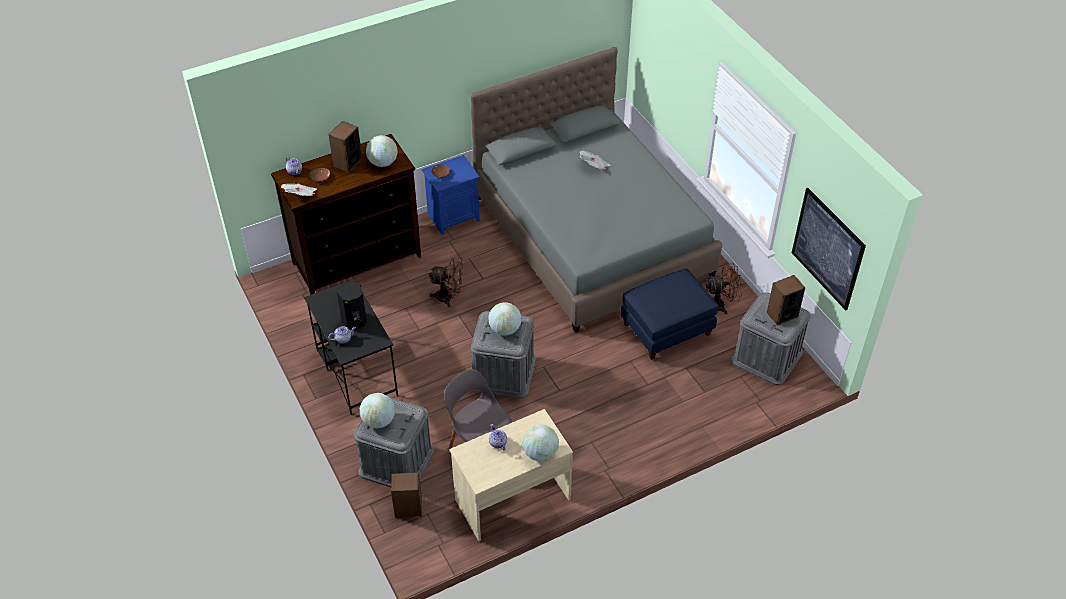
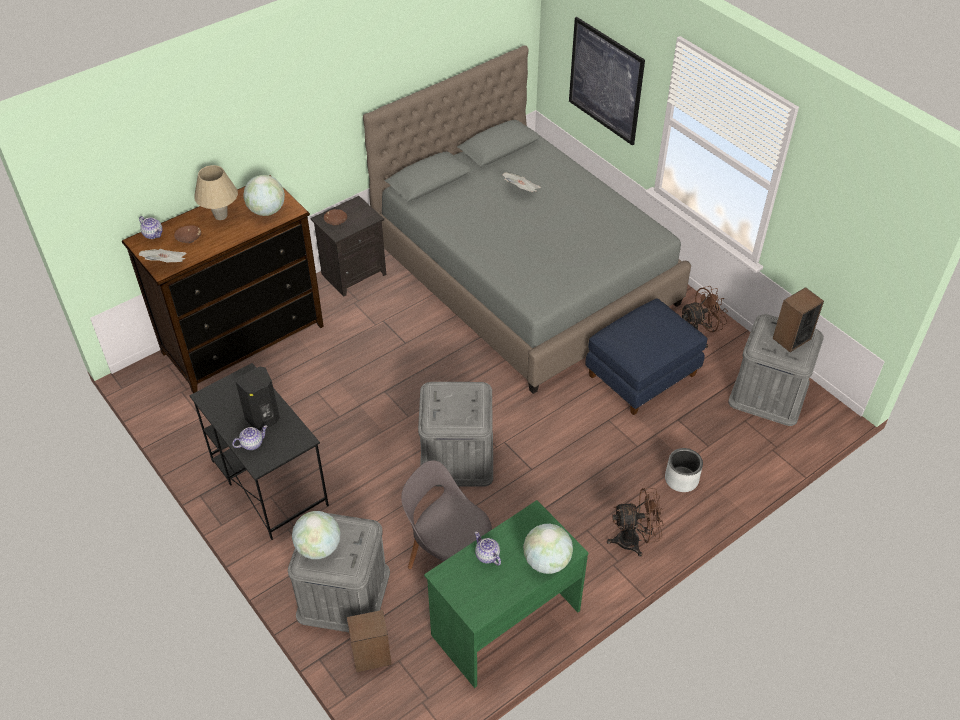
camera: 10 degrees left, 0 degrees up
speaker [328,121,362,173] -> beige table lamp [194,165,238,220]
blue nightstand [422,155,480,235] -> black nightstand [310,196,386,297]
brown fan [429,258,463,307] -> brown fan moved to [607,488,664,557]
beige desk [449,409,573,541] -> green desk [424,500,589,688]
globe [488,302,521,335] -> none
picture [792,188,866,310] -> picture moved to [569,17,645,146]
none -> grey planter [665,448,703,492]

